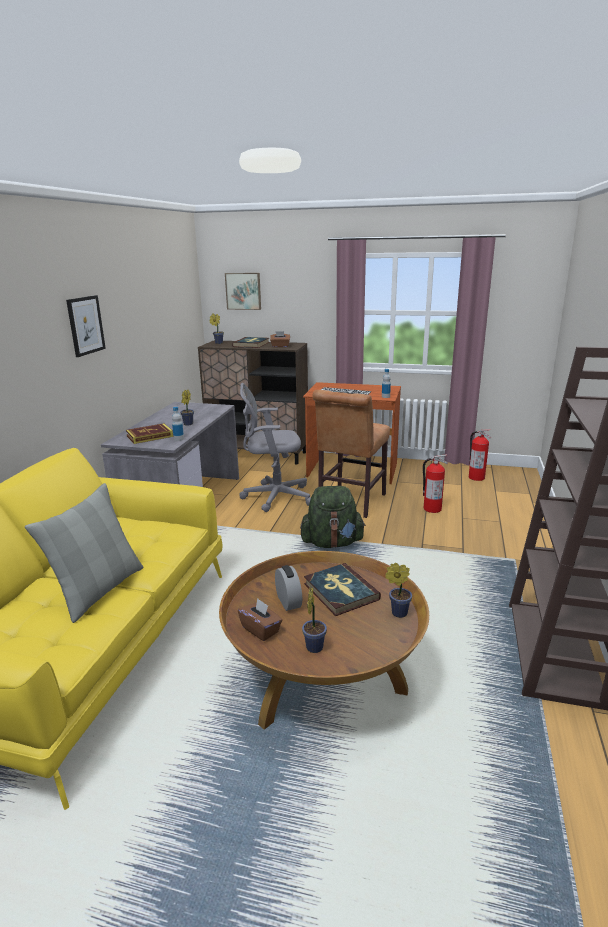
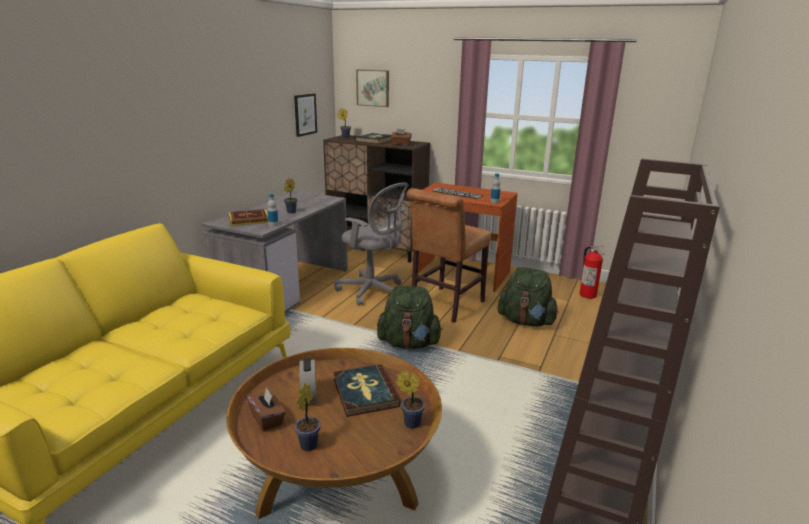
camera: 10 degrees right, 0 degrees up
grey pillow [25,483,143,623] -> none
picture [66,295,106,357] -> picture moved to [294,93,317,137]
grey office chair [239,383,311,512] -> grey office chair turned 150 degrees counterclockwise [334,182,409,306]
fire extinguisher [423,454,448,513] -> green backpack [498,267,559,327]

